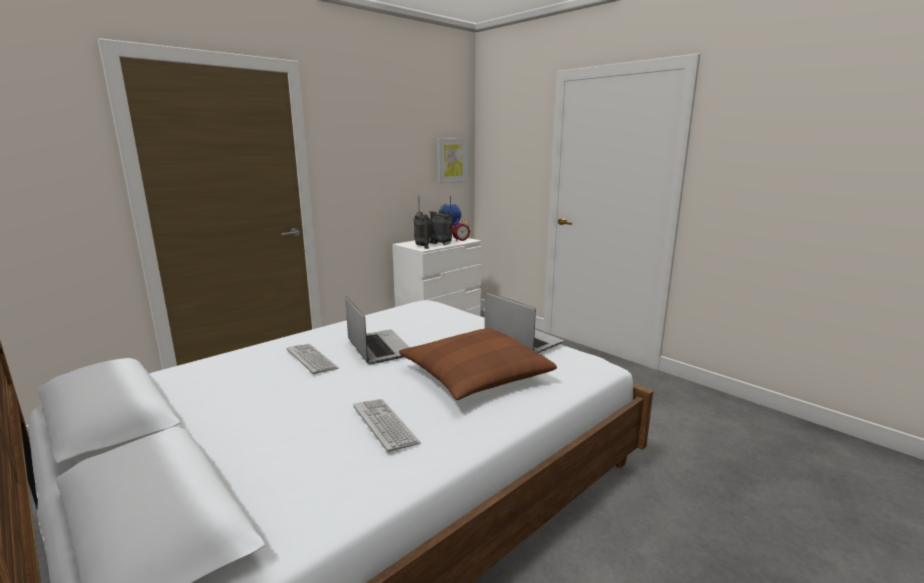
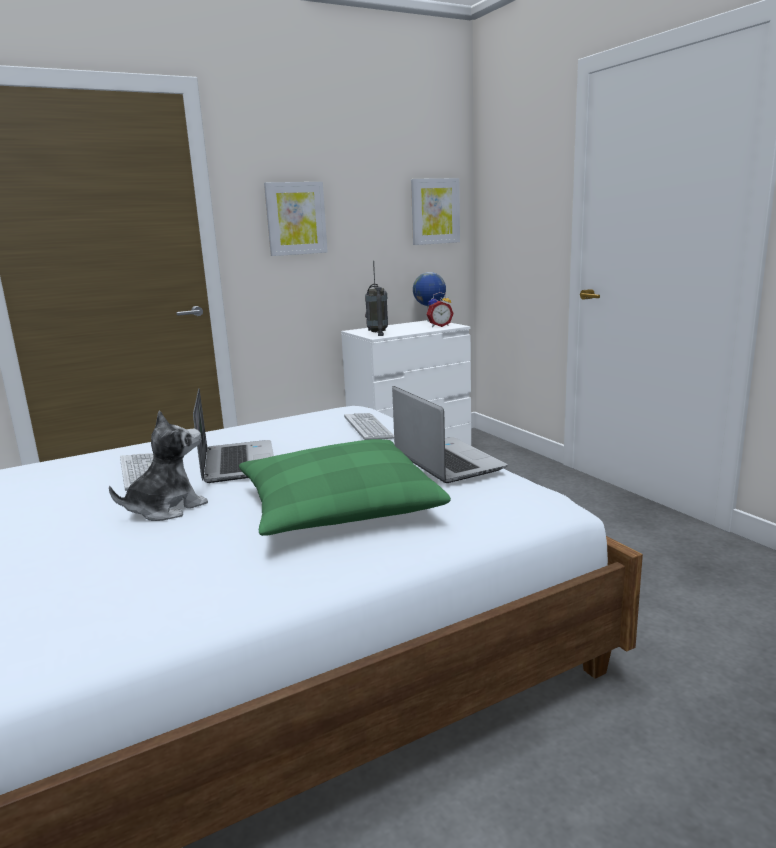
camera: 15 degrees right, 0 degrees up
keyboard [353,399,421,452] -> keyboard moved to [344,413,394,440]
brown pillow [399,328,557,400] -> green pillow [239,439,451,536]
radio [429,196,453,245] -> none
none -> plush toy [109,410,208,521]
none -> picture [264,182,328,256]

